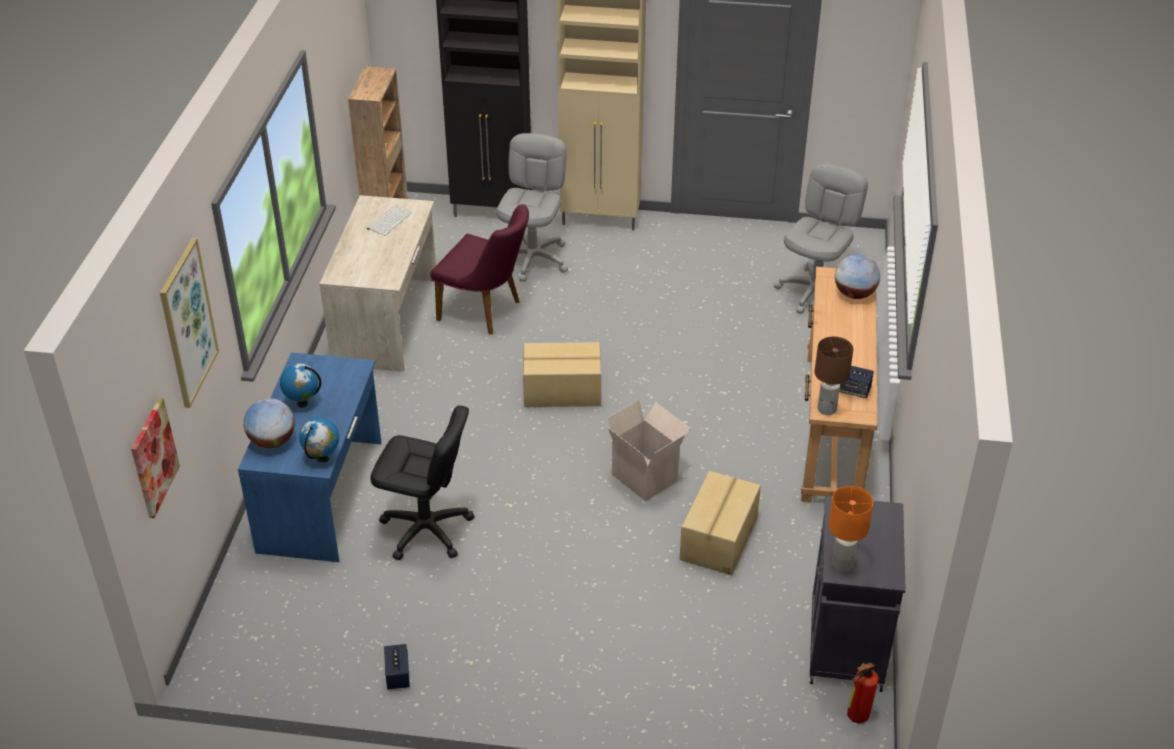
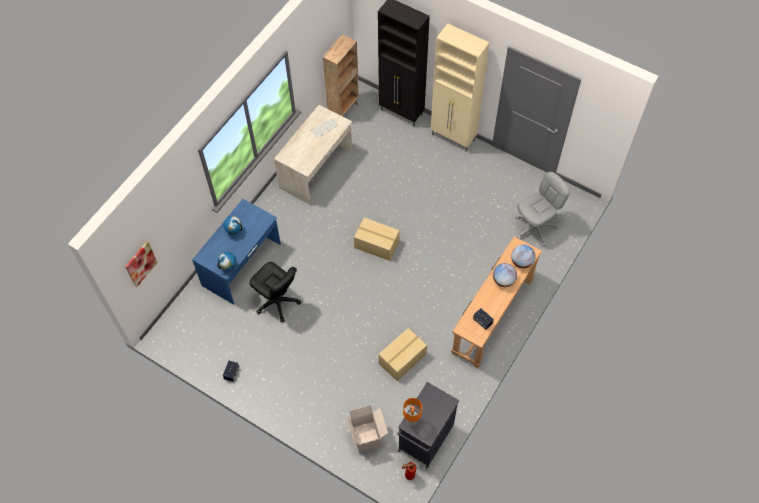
camera: 25 degrees right, 20 degrees up
picture [160,238,219,408] -> none
globe [244,398,295,448] -> globe moved to [493,263,517,287]
purple chair [430,204,529,335] -> none
grey office chair [496,133,568,282] -> none
cardboard box [607,400,691,501] -> cardboard box moved to [347,405,388,453]
brown table lamp [814,337,853,415] -> none

